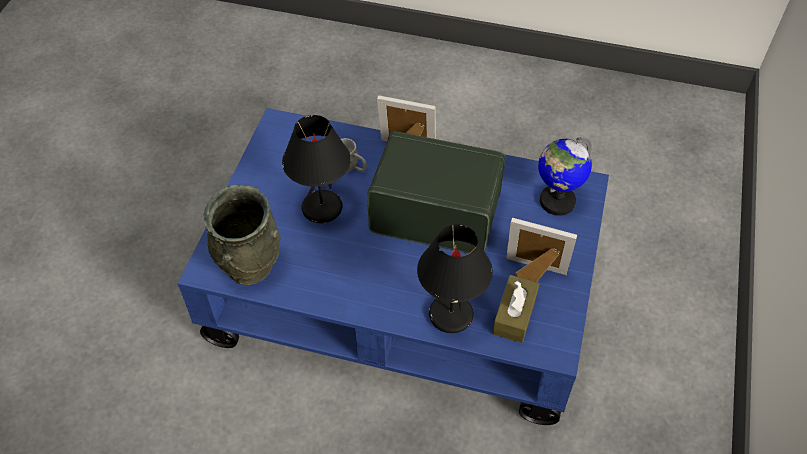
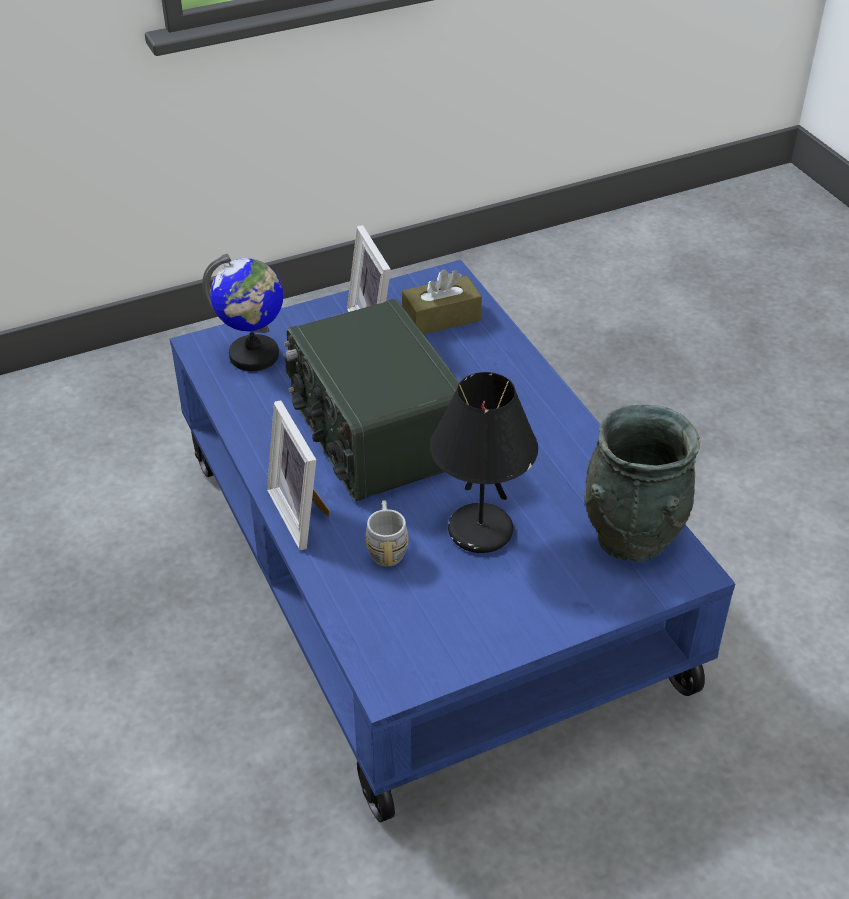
camera: 130 degrees left, 10 degrees down
black table lamp [417,224,493,333] -> none

